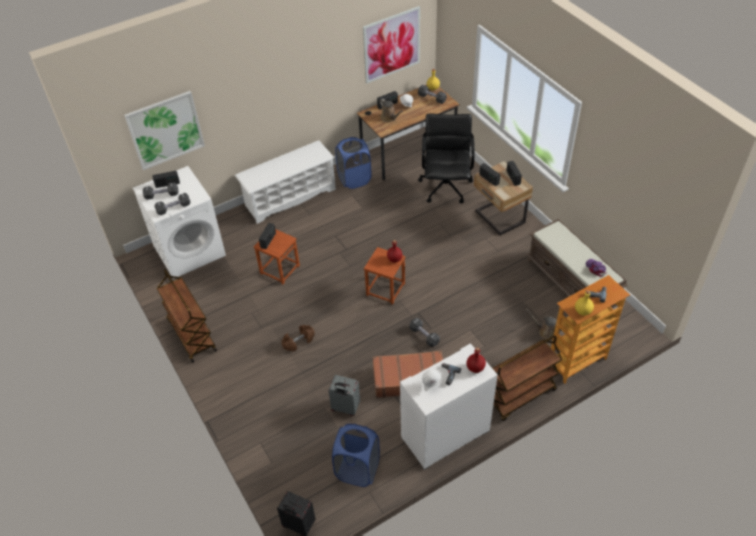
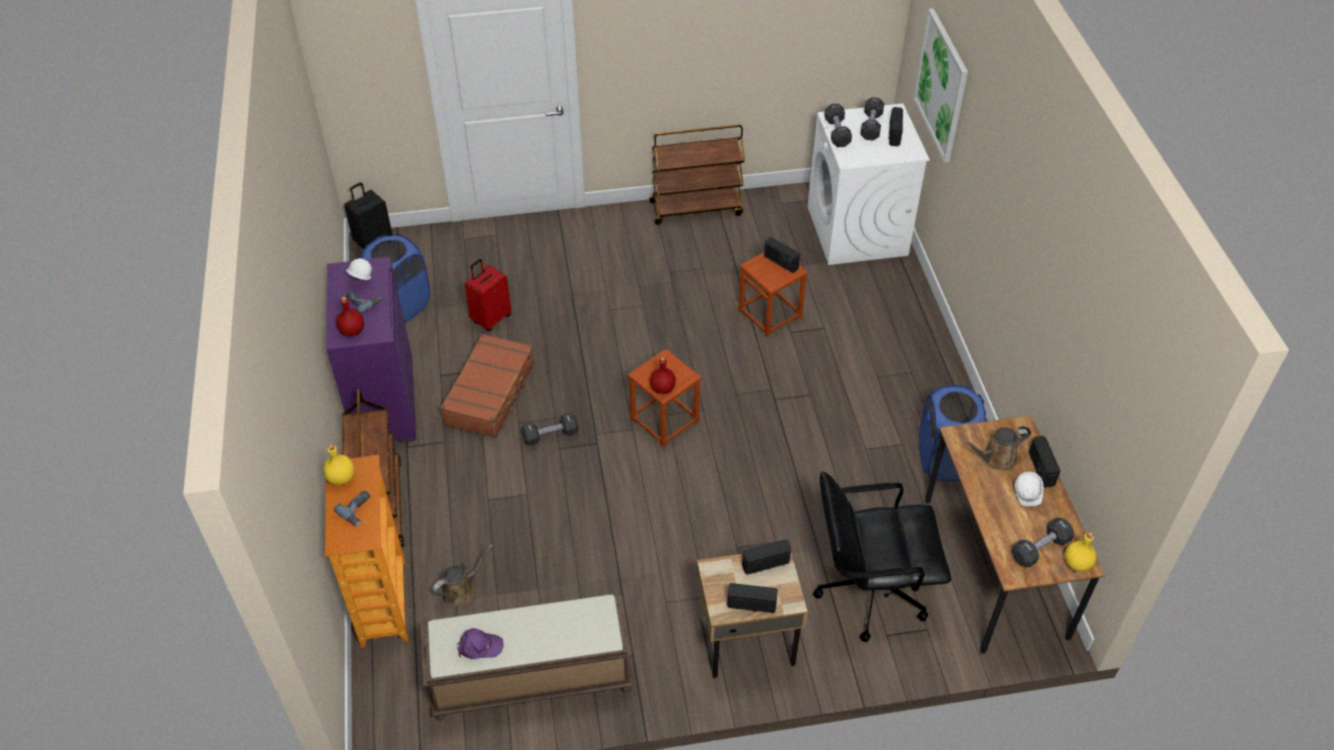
camera: 110 degrees right, 0 degrees up
white shoe rack [235,140,336,224] -> none
brown dumbbell [281,325,315,352] -> none
grey suitcase [328,375,360,416] -> red suitcase [464,259,511,331]
picture [363,6,420,83] -> none
white cabinet [400,344,498,470] -> purple cabinet [326,257,416,442]
black office chair [418,113,475,203] -> black office chair turned 150 degrees clockwise [813,472,951,642]

